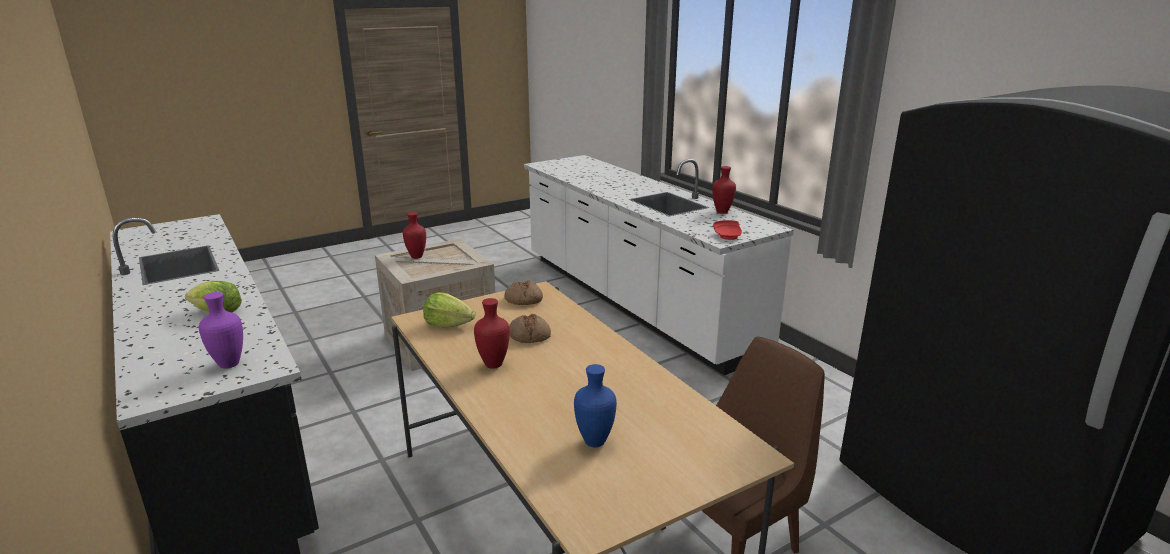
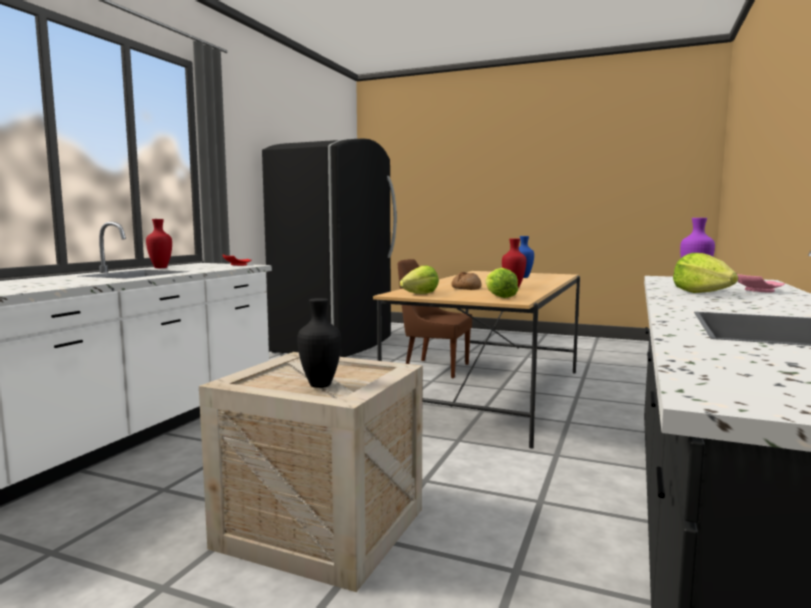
camera: 125 degrees left, 15 degrees down
red vase [403,212,426,259] -> black vase [297,298,341,388]
bread [505,280,543,305] -> lettuce [400,266,439,294]
none -> pink plate [737,274,785,293]

